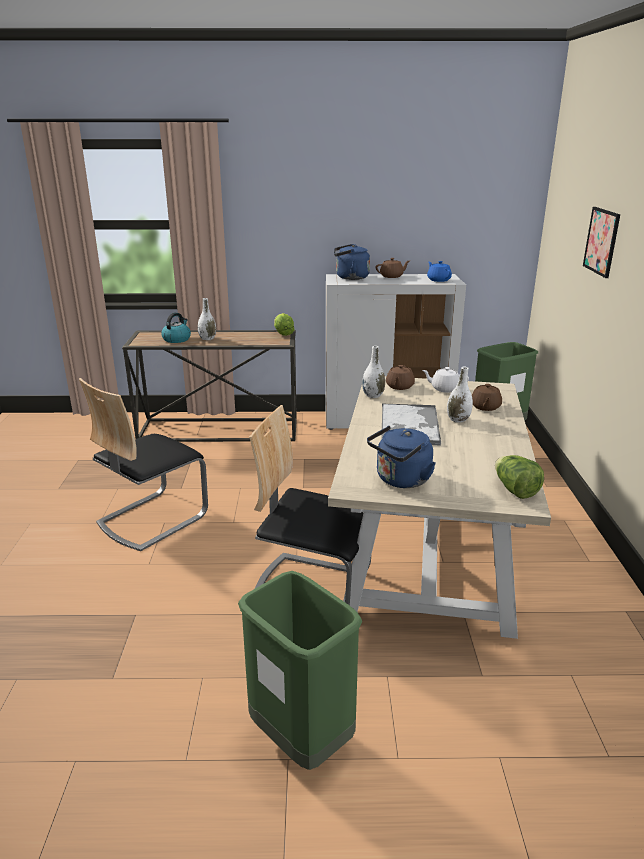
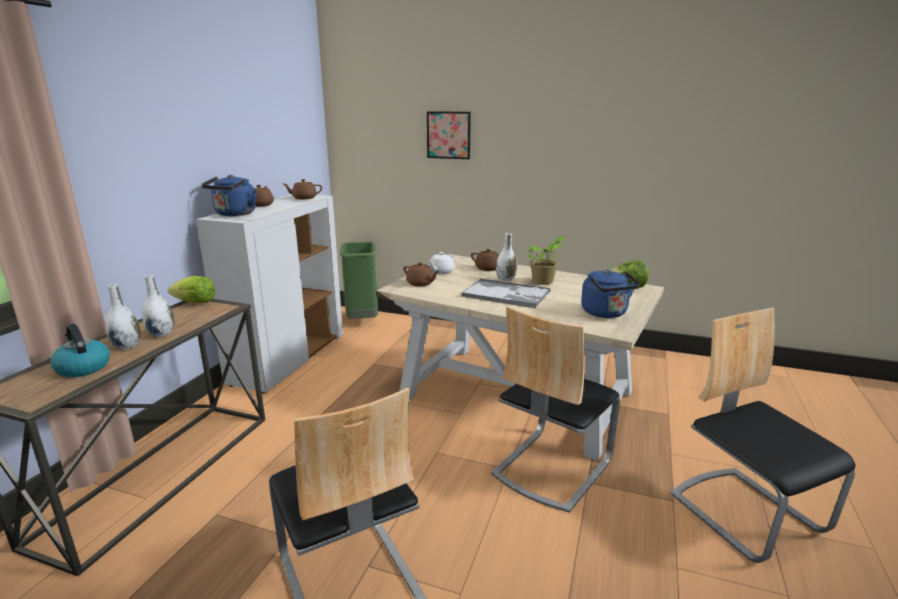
camera: 70 degrees left, 5 degrees down
green trash can [238,571,362,770] -> chair [670,307,856,563]
white vase [362,346,385,398] -> white vase moved to [142,275,174,338]
blue teapot [427,261,452,282] -> brown teapot [284,179,322,200]
none -> potted plant [527,236,564,285]

